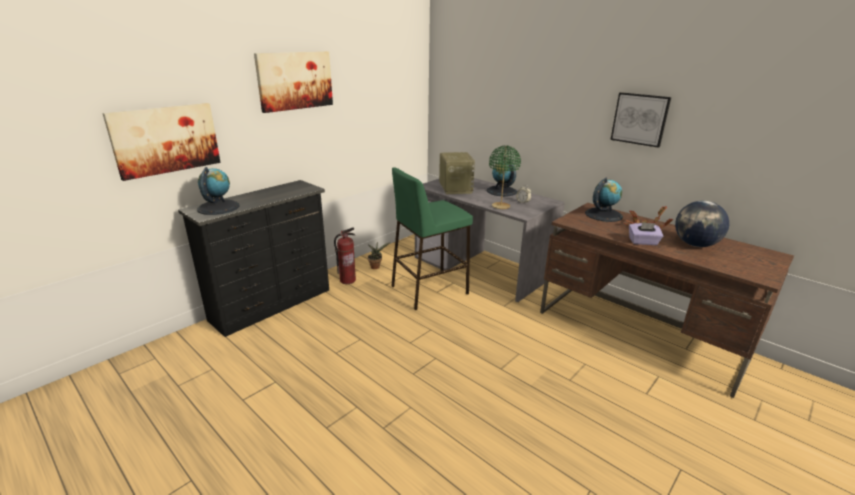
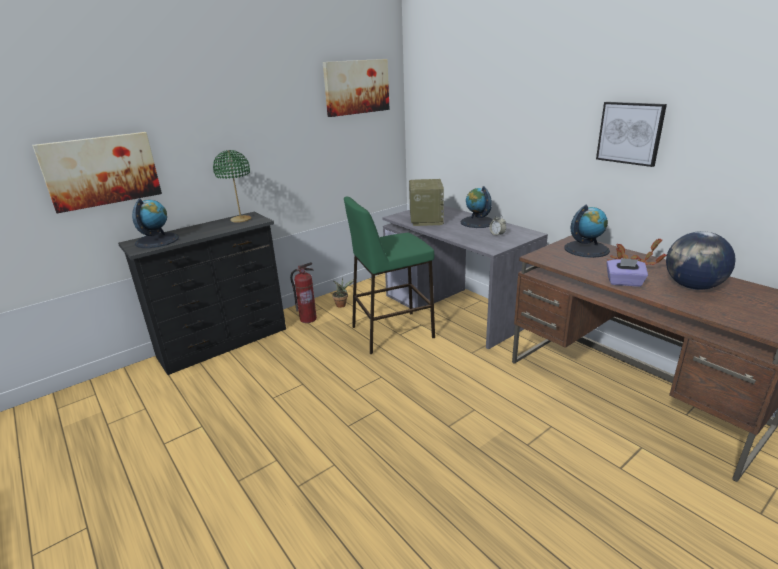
camera: 10 degrees right, 0 degrees up
picture [254,51,333,113] -> picture moved to [323,59,390,117]
green table lamp [489,145,521,209] -> green table lamp moved to [213,150,251,223]

